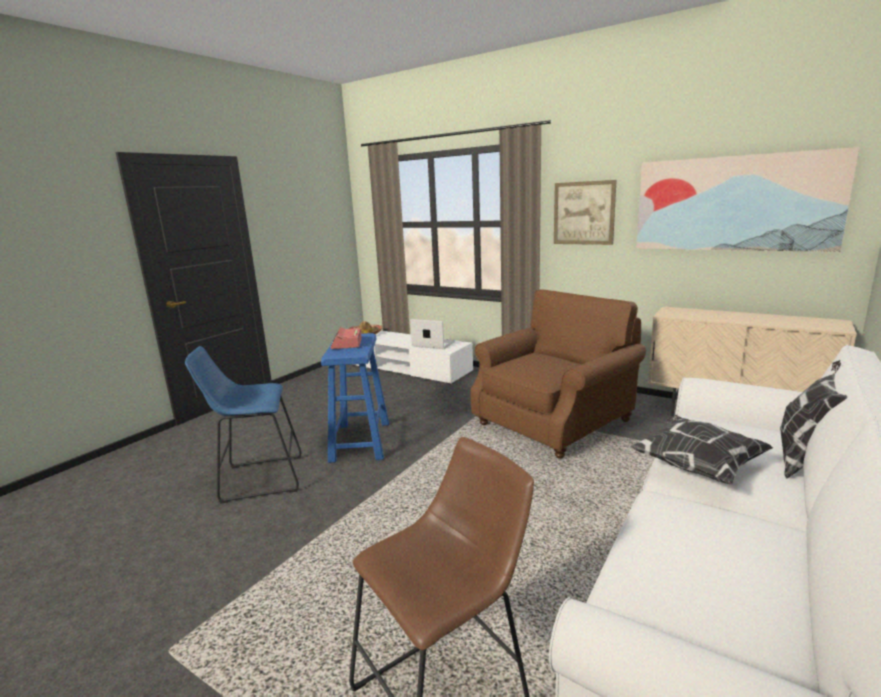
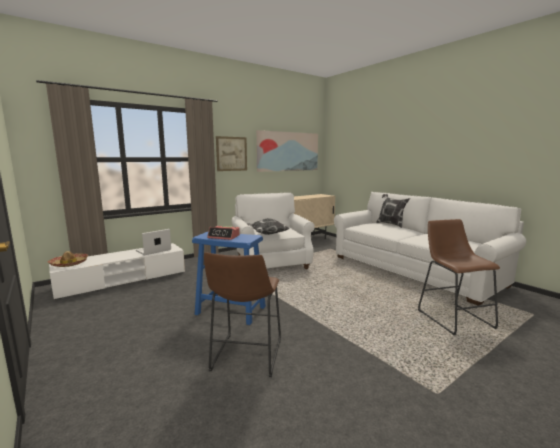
camera: 70 degrees left, 5 degrees down
blue stool [185,346,301,504] -> brown stool [204,252,281,377]
brown armchair [470,289,646,459] -> white armchair [232,192,315,269]
pillow [630,415,773,484] -> pillow moved to [248,218,290,235]

